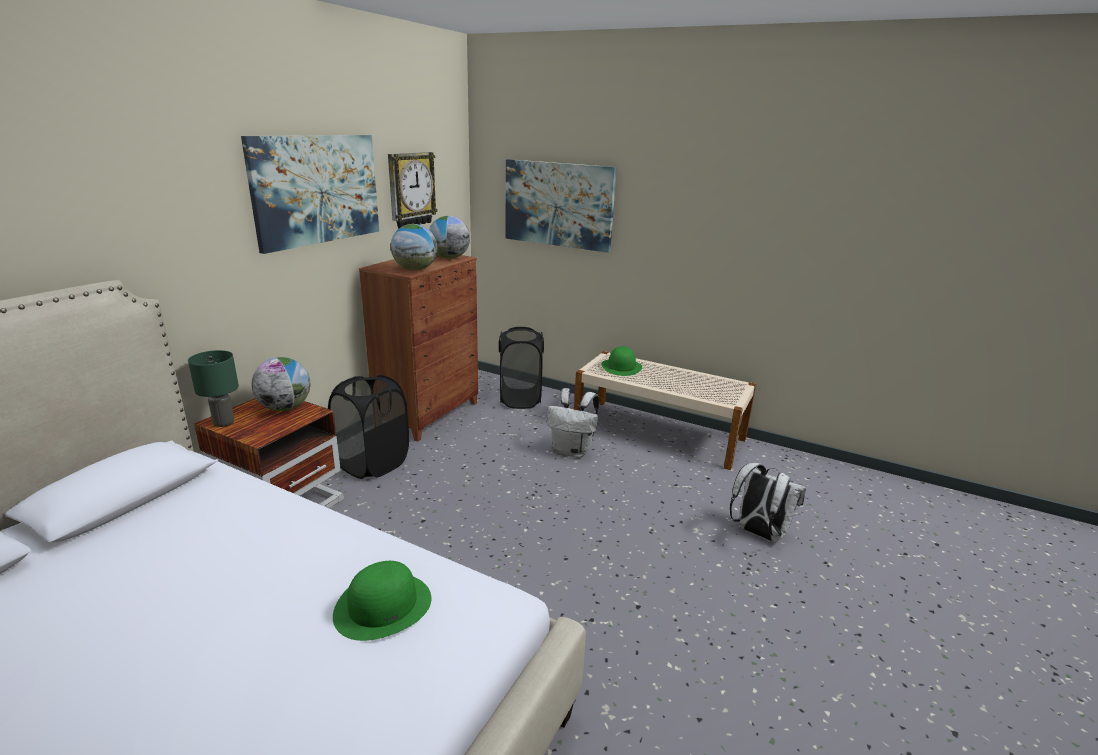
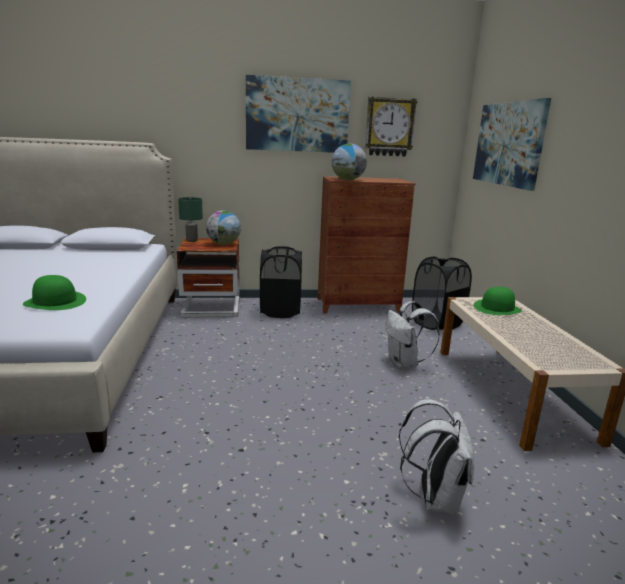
camera: 55 degrees right, 5 degrees down
globe [429,216,470,259] -> none

